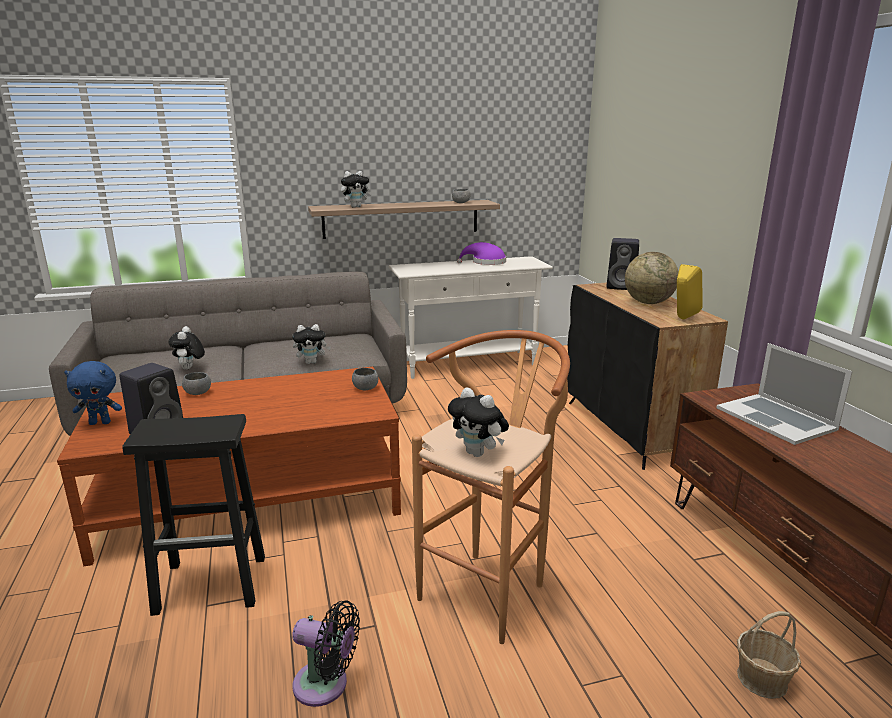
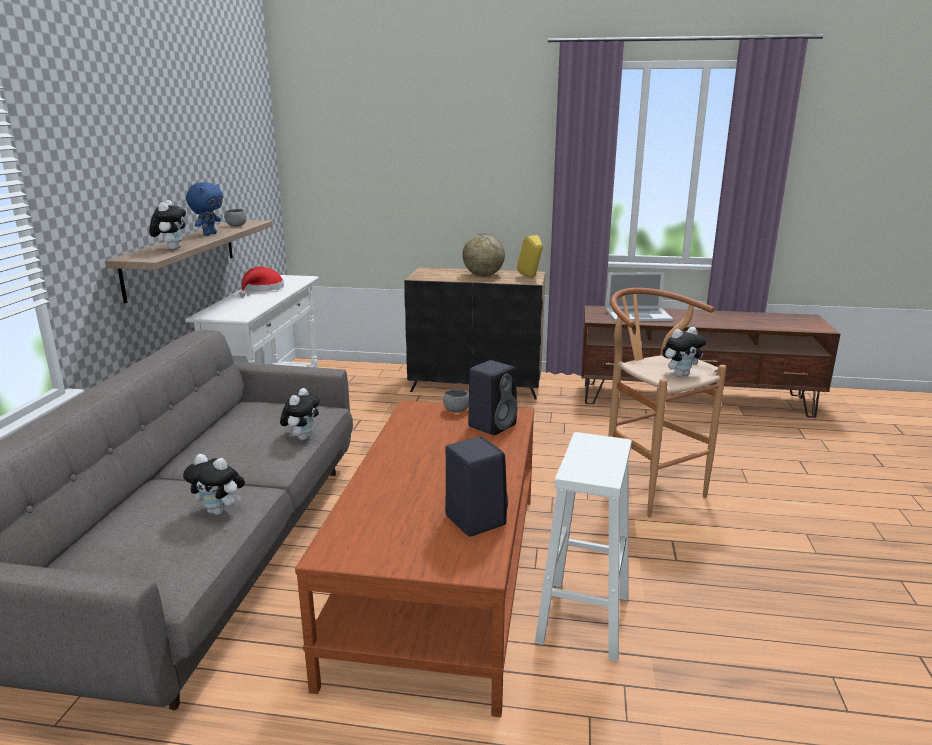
camera: 65 degrees left, 0 degrees up
blue plush toy [64,361,122,425] -> blue plush toy moved to [186,182,223,236]
black stool [122,414,265,616] -> white stool [535,432,632,662]
grey bowl [182,372,211,395] -> none
black fan [292,600,360,707] -> none
purple hat [457,242,506,265] -> red hat [240,267,284,296]
black speaker [607,238,639,290] -> black speaker moved to [468,360,518,435]
basket [737,611,801,699] -> none

